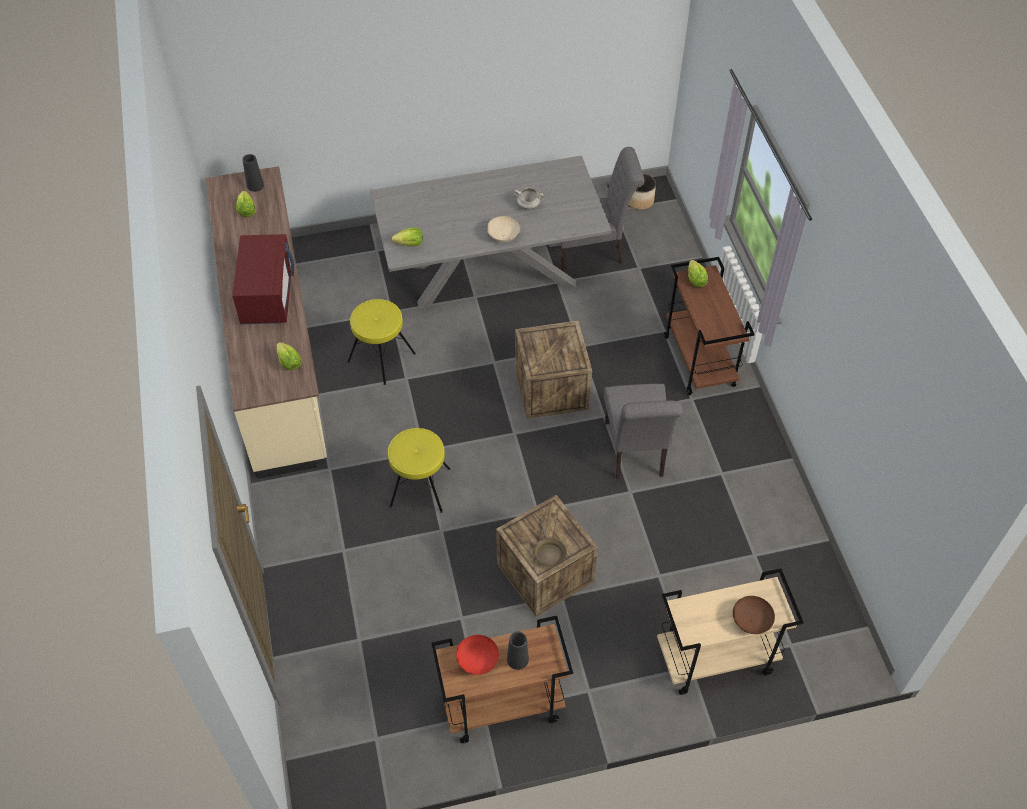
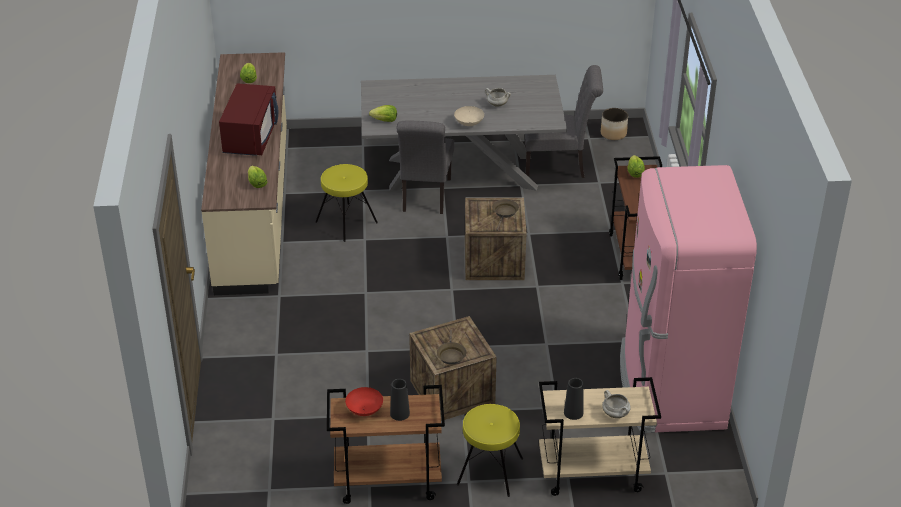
camera: 10 degrees right, 15 degrees down
black vase [242,154,264,192] -> black vase moved to [564,378,584,420]
yellow stool [388,428,450,513] -> yellow stool moved to [457,404,523,497]
grey chair [604,384,683,480] -> grey chair moved to [397,120,454,214]
brown bowl [733,596,775,634] -> white cooking pot [602,390,631,418]
none -> brown frying pan [492,199,519,231]
none -> pink fridge [620,165,757,433]

